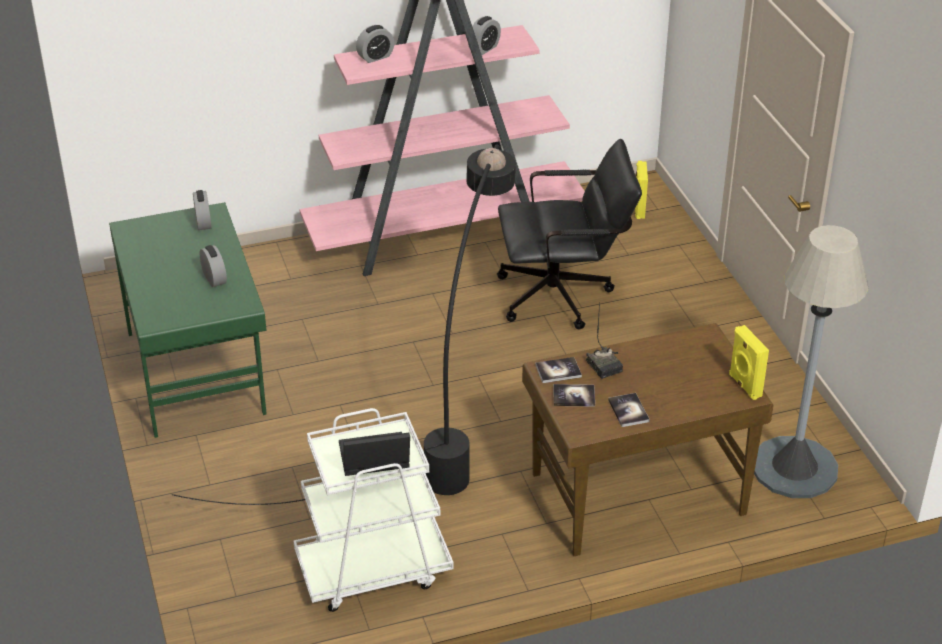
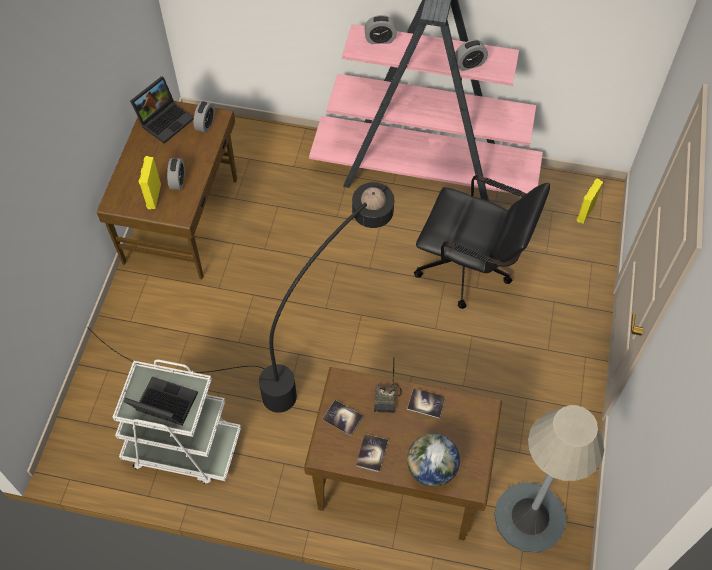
camera: 30 degrees right, 20 degrees up
green desk [109,202,267,438] -> brown desk [97,101,237,279]
book [535,357,582,383] -> book moved to [407,388,446,419]
yellow speaker [729,325,769,400] -> yellow speaker moved to [139,156,161,209]
none -> laptop [130,76,194,144]
none -> globe [407,433,460,487]

